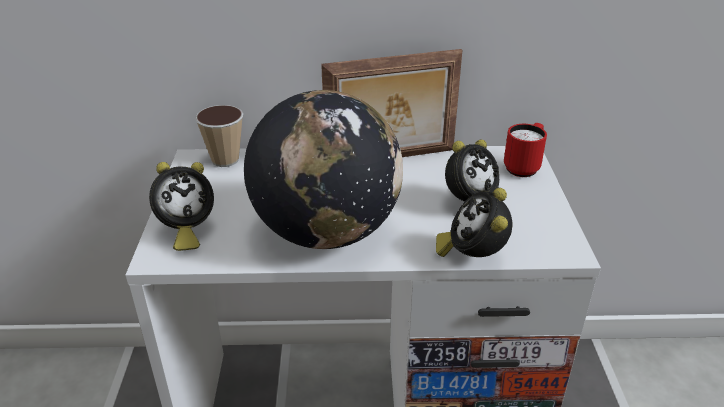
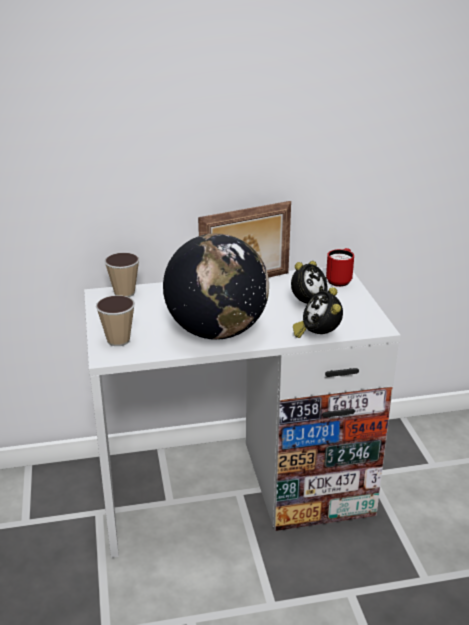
camera: 10 degrees left, 5 degrees down
alarm clock [149,162,214,251] -> cup [96,295,135,346]

